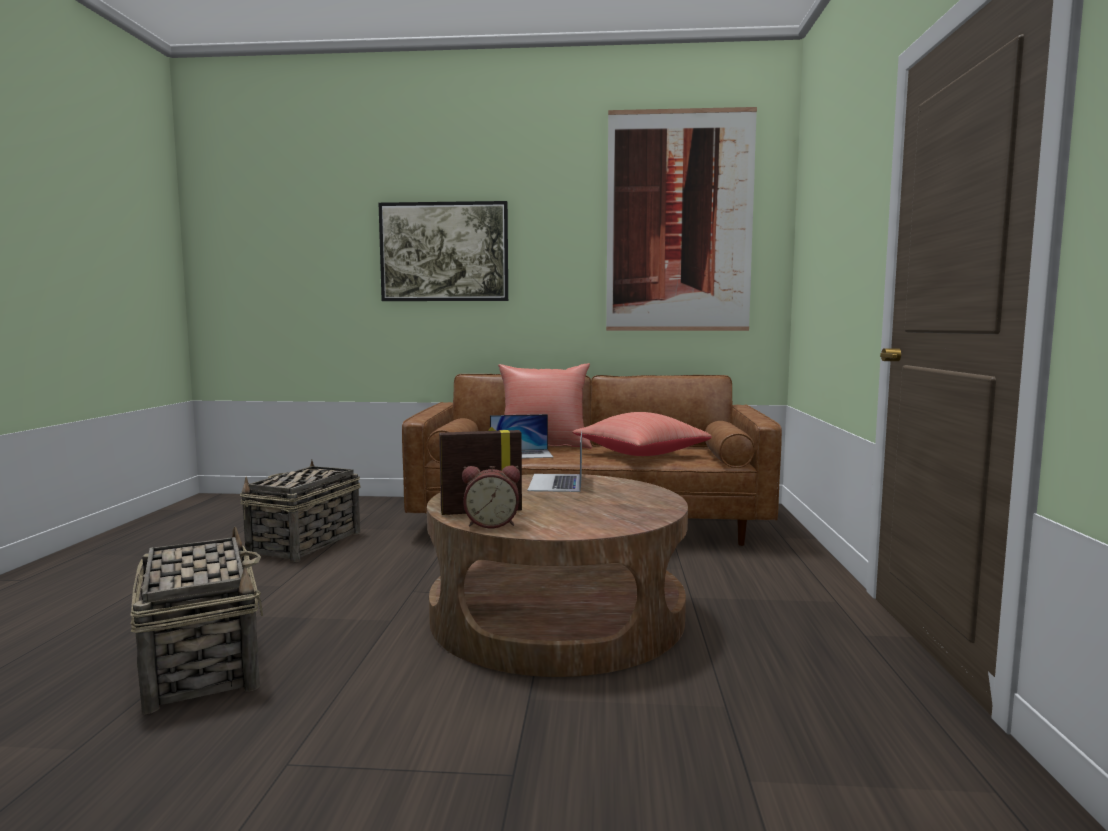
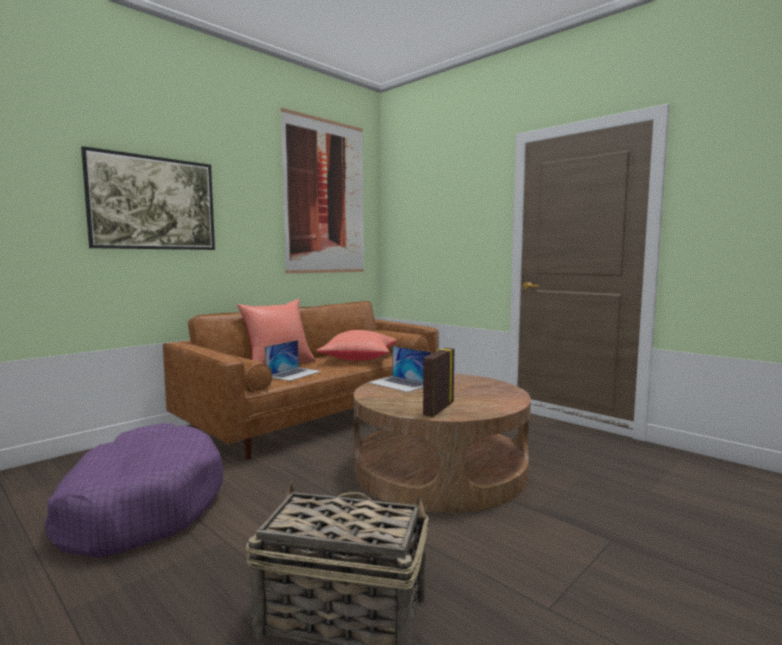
camera: 50 degrees left, 0 degrees up
basket [240,460,361,562] -> purple dog bed [45,423,223,558]
alarm clock [462,465,520,528] -> none

